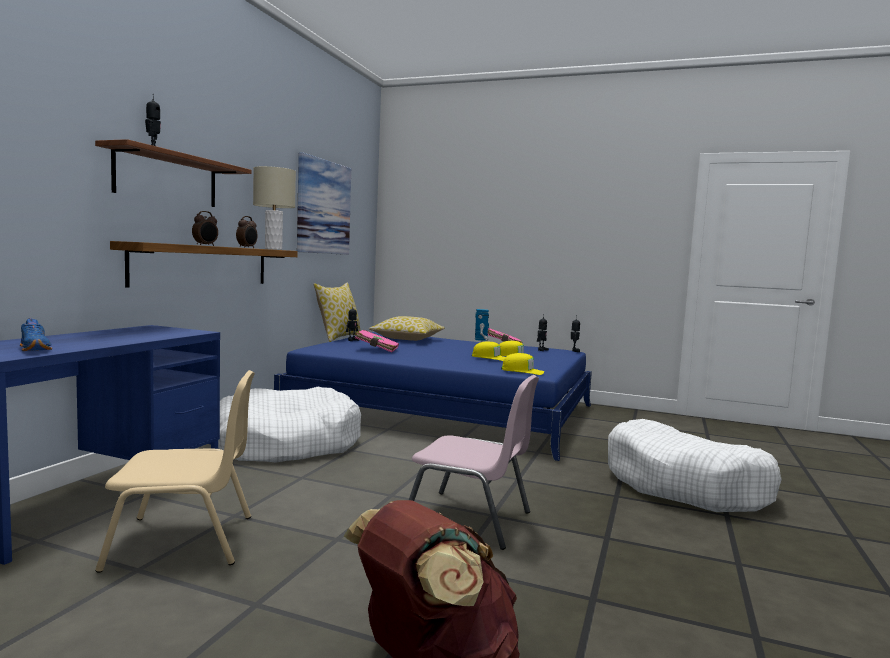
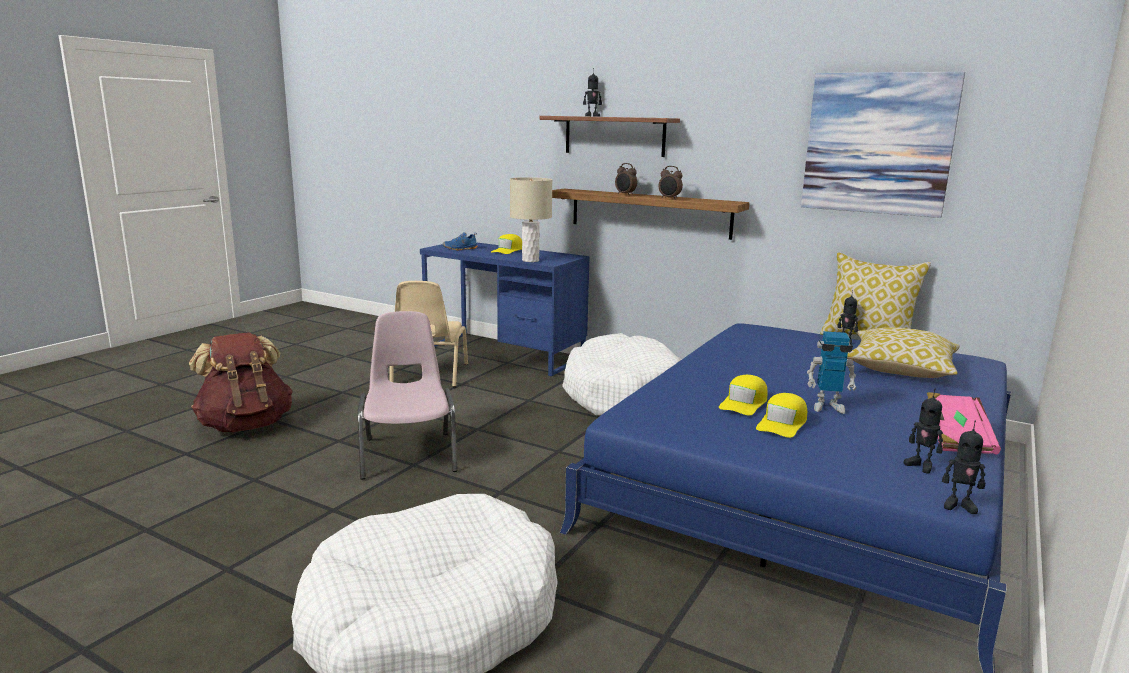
camera: 100 degrees right, 10 degrees up
beige table lamp [253,166,296,250] -> beige table lamp moved to [510,177,552,262]
pink book [355,330,399,353] -> none
pink chair [409,375,539,550] -> pink chair turned 135 degrees clockwise [357,311,458,480]
yellow cap [502,353,545,375] -> yellow cap moved to [491,234,522,254]

